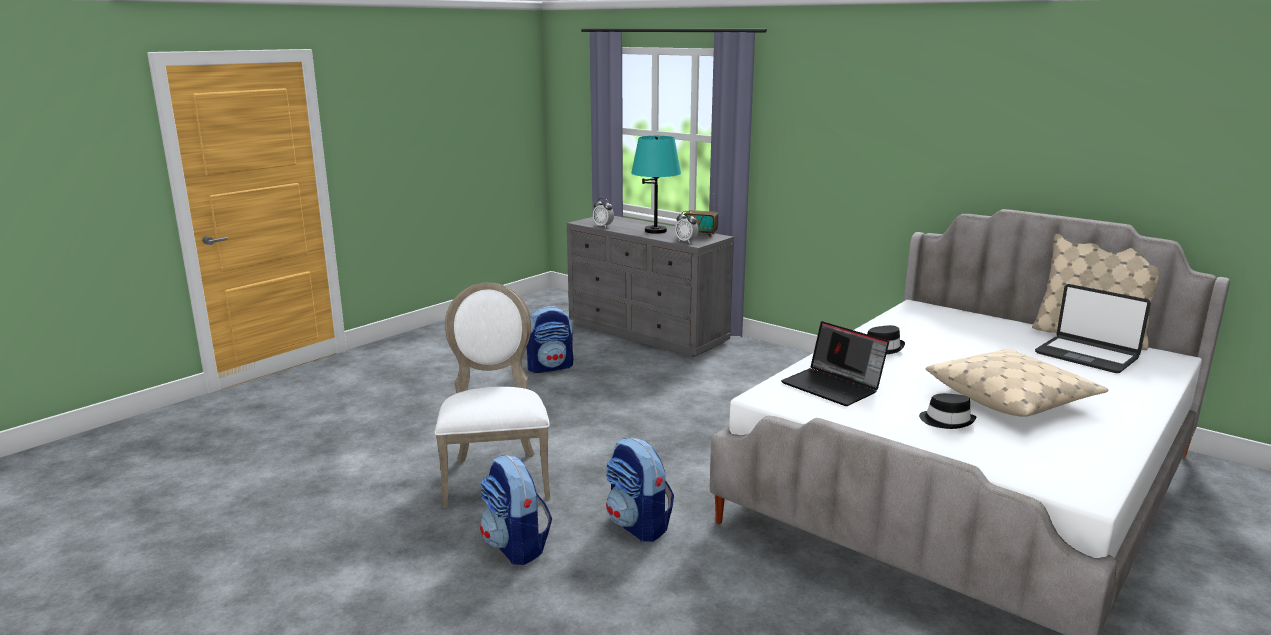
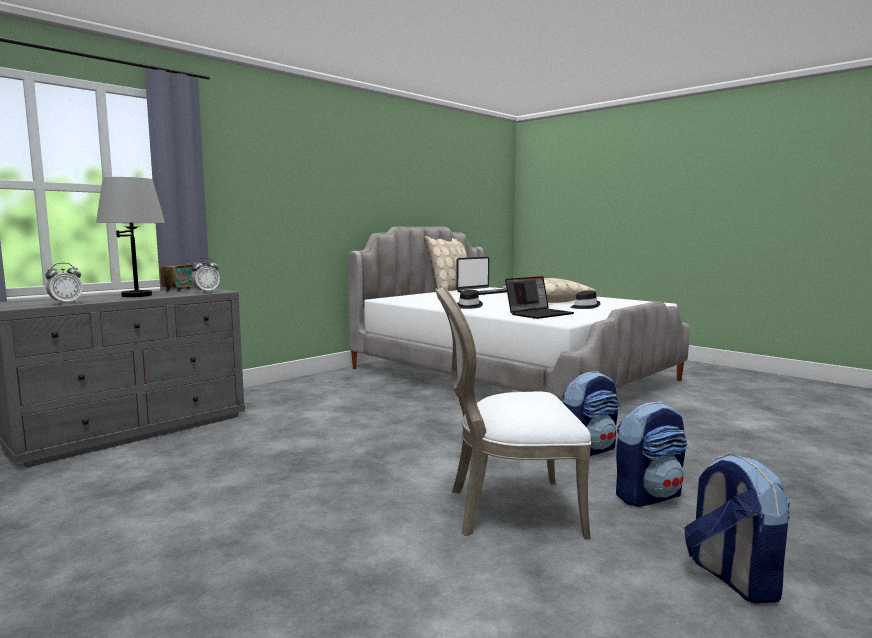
camera: 85 degrees left, 10 degrees down
backpack [526,306,573,373] -> backpack moved to [684,454,790,603]
turquoise table lamp [631,136,681,234] -> grey table lamp [96,177,165,297]

